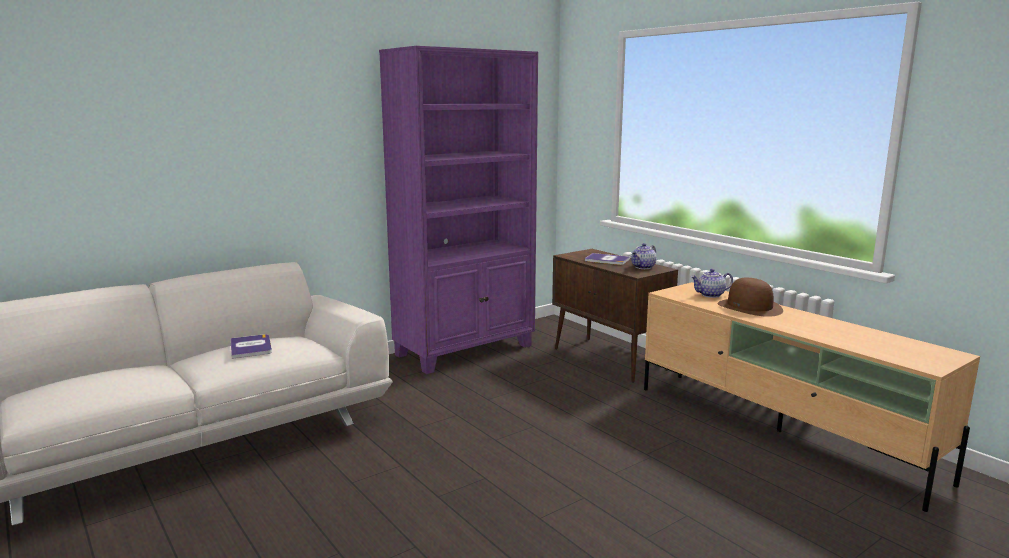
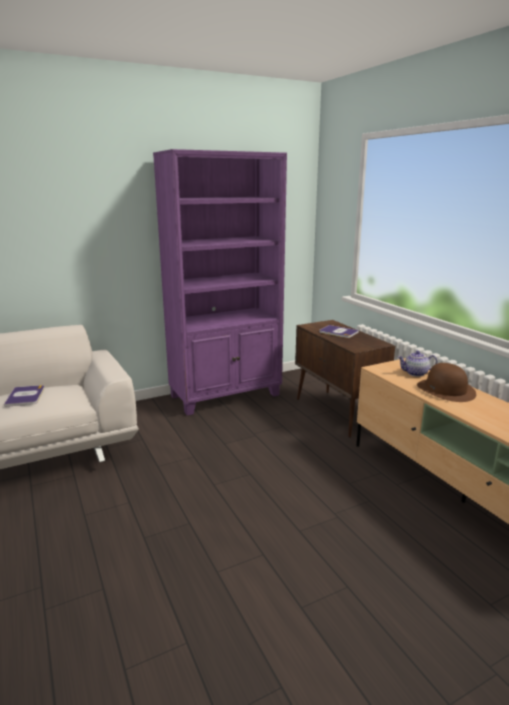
camera: 10 degrees right, 5 degrees up
teapot [631,243,657,269] -> none

